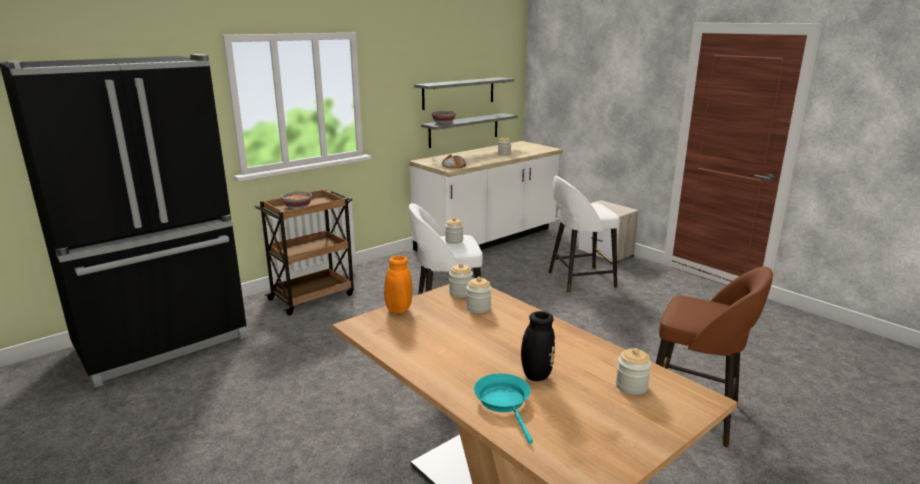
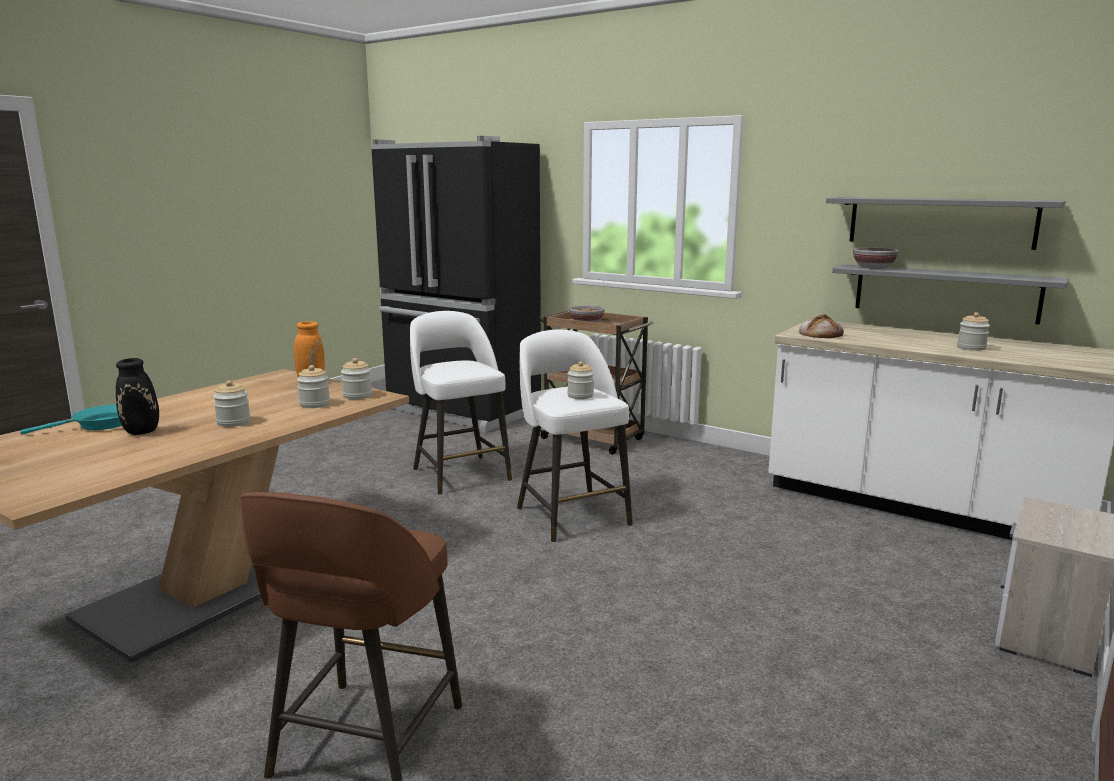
camera: 75 degrees right, 5 degrees down
white stool [548,176,619,293] -> white stool moved to [410,311,512,495]
jar [616,348,651,395] -> jar moved to [213,380,251,427]

